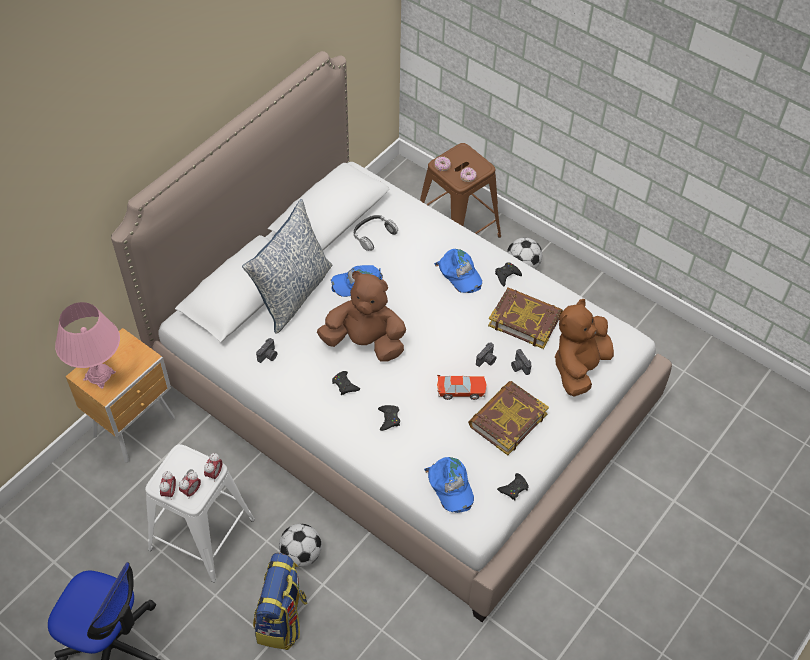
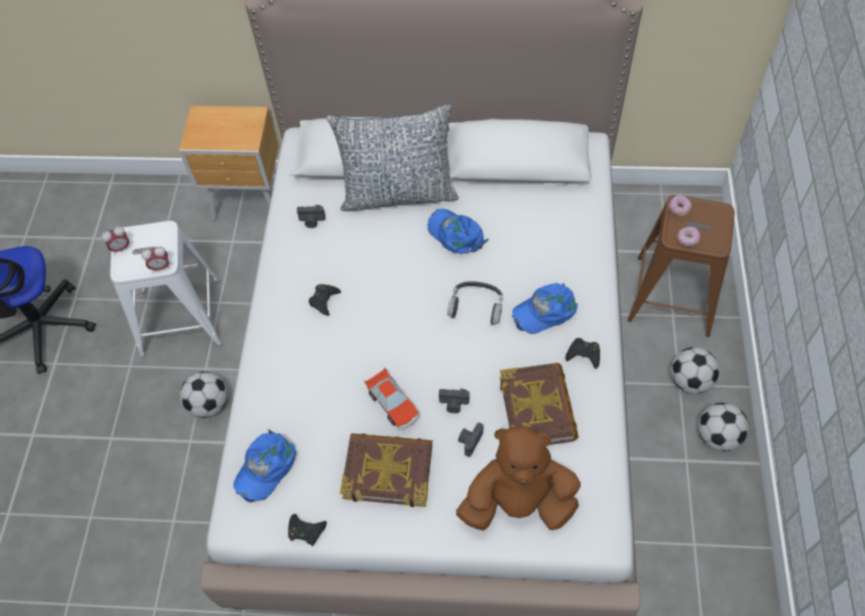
camera: 60 degrees right, 5 degrees up
pink table lamp [55,302,120,389] -> none
alarm clock [179,471,201,497] -> none
backpack [253,553,308,650] -> none
brown plush toy [317,271,406,362] -> none
headphones [354,215,398,251] -> headphones moved to [447,281,503,325]
black game controller [378,405,400,431] -> none
blue cap [434,249,482,293] -> blue cap turned 45 degrees clockwise [512,283,578,334]
none -> football [698,403,749,451]

